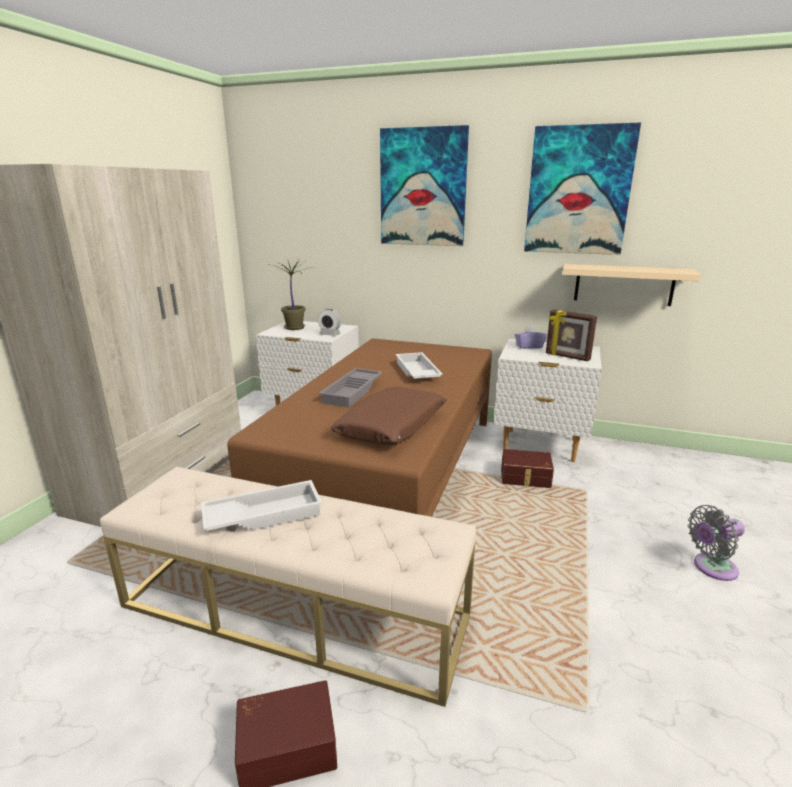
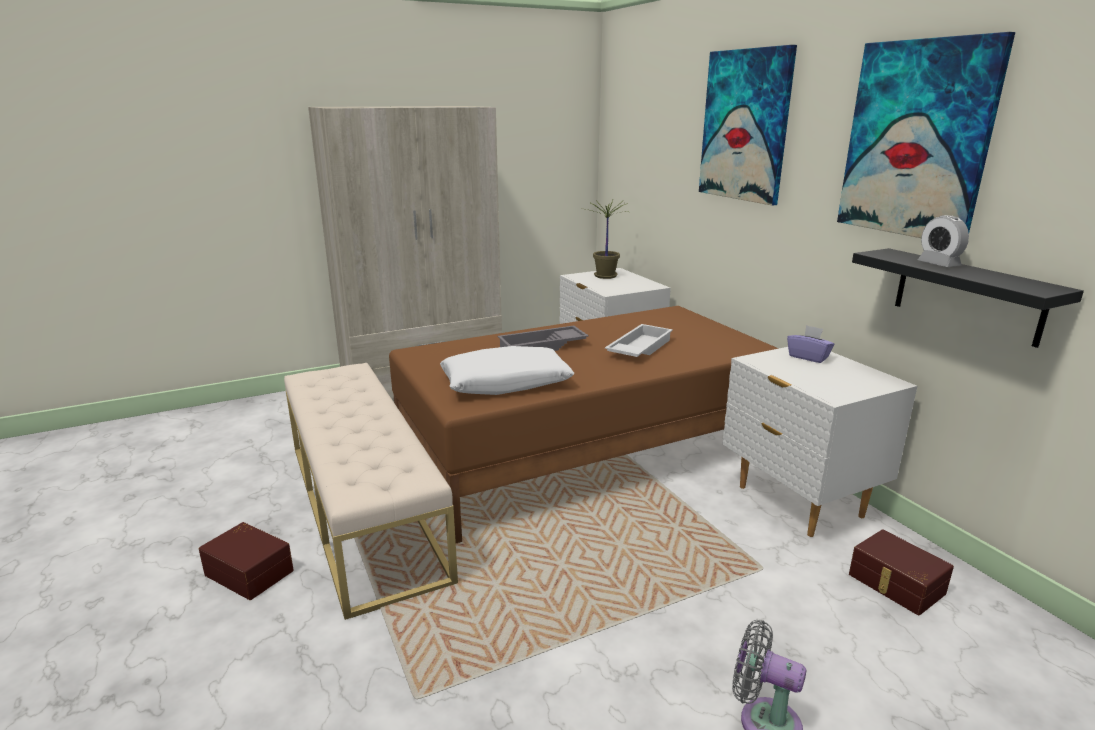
camera: 45 degrees right, 0 degrees up
white tray [201,480,322,531] -> none
alarm clock [318,309,341,336] -> alarm clock moved to [918,215,969,267]
brown pillow [331,387,447,445] -> white pillow [440,346,574,395]
brown storage box [501,449,554,488] -> brown storage box moved to [849,529,954,615]
picture frame [546,310,597,361] -> none
beige shelf [562,264,701,306] -> black shelf [852,248,1084,348]

